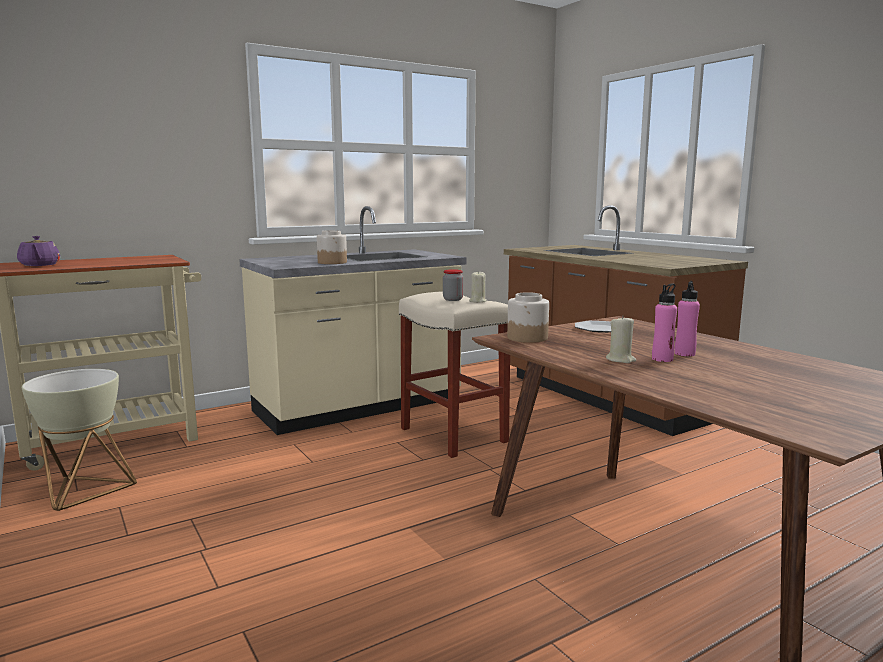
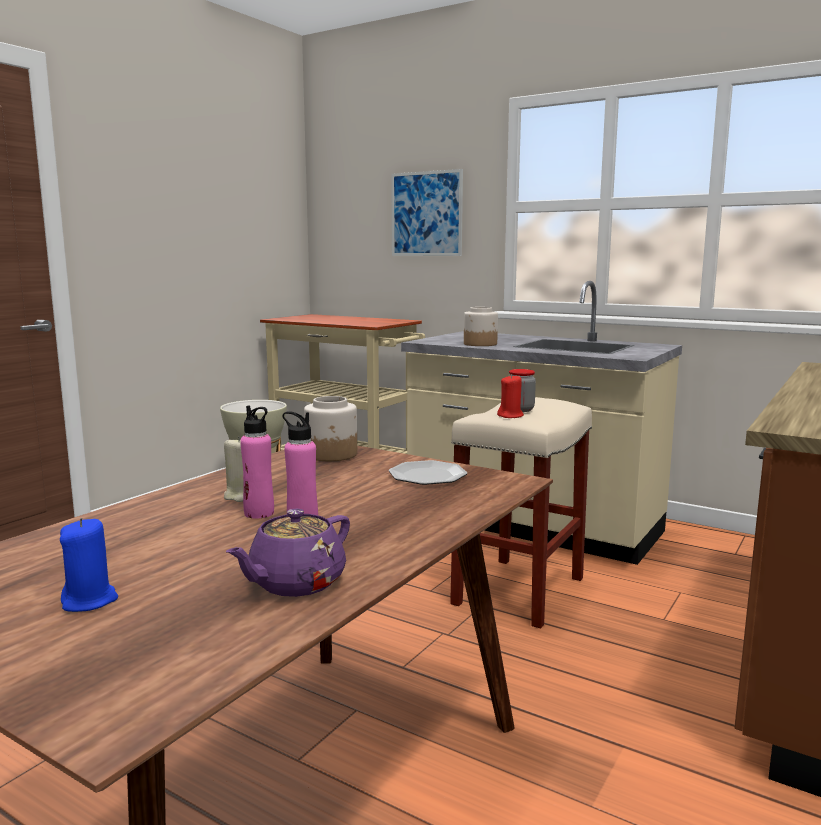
camera: 65 degrees right, 0 degrees up
purple teapot [17,236,60,266] -> purple teapot moved to [226,509,350,597]
beige candle [469,271,487,303] -> red candle [497,374,524,418]
none -> blue candle [60,518,118,612]
none -> picture [391,169,463,256]

